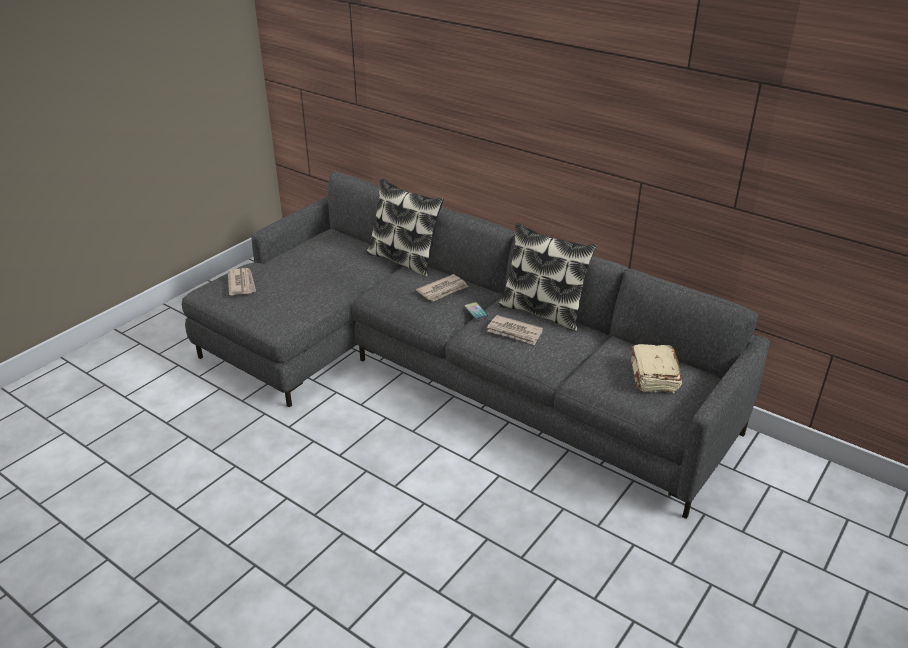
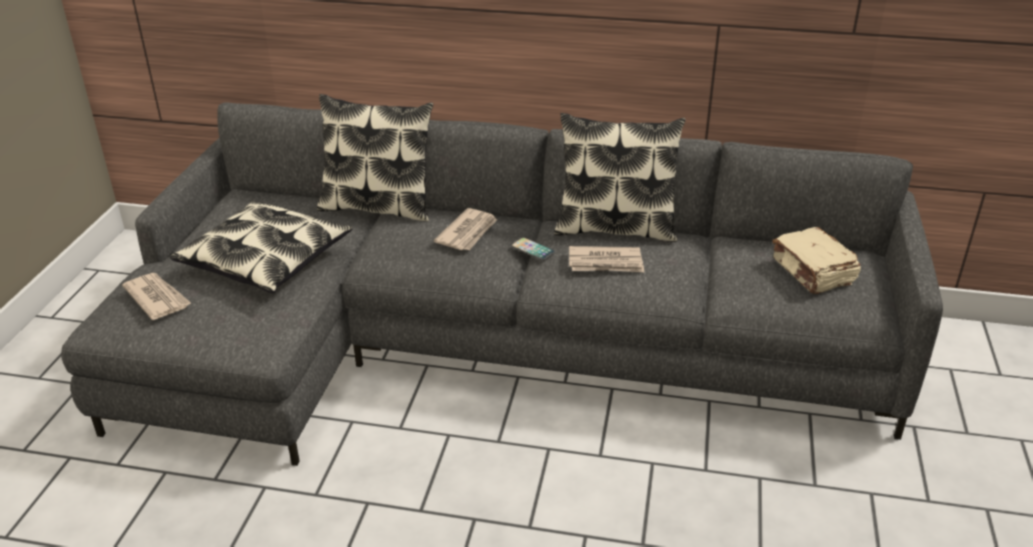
camera: 25 degrees left, 0 degrees up
none -> pillow [170,199,353,294]

